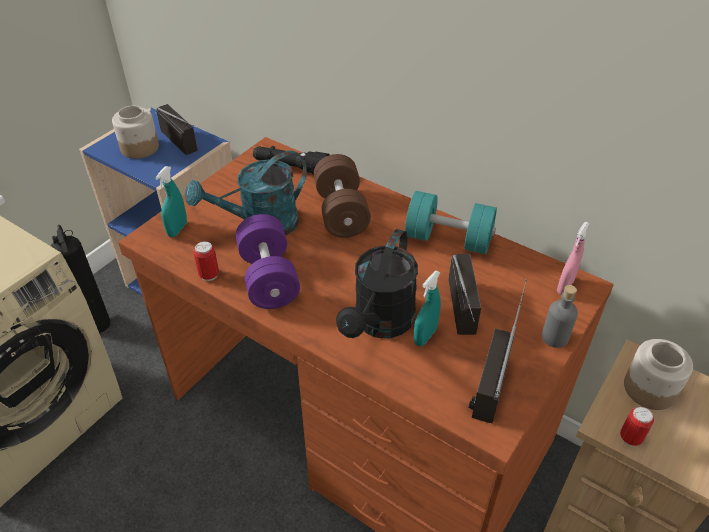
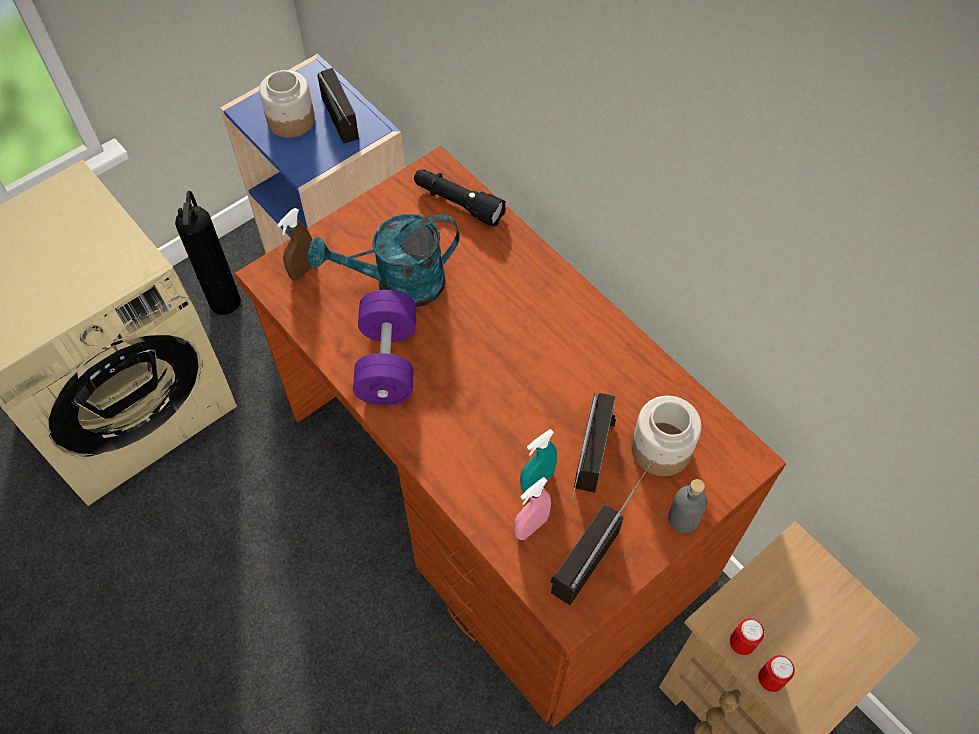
camera: 15 degrees right, 15 degrees up
turquoise spray bottle [155,166,187,237] -> brown spray bottle [277,208,312,281]
can [193,241,219,281] -> can moved to [758,655,795,692]
brown dumbbell [314,154,371,238] -> none
black watering can [336,229,418,338] -> none
turquoise dumbbell [405,191,497,254] -> none
pink spray bottle [557,222,590,295] -> pink spray bottle moved to [514,477,551,540]
jar [624,339,693,410] -> jar moved to [631,396,702,476]

